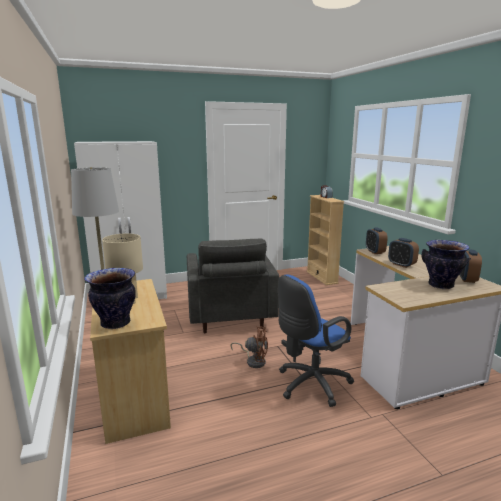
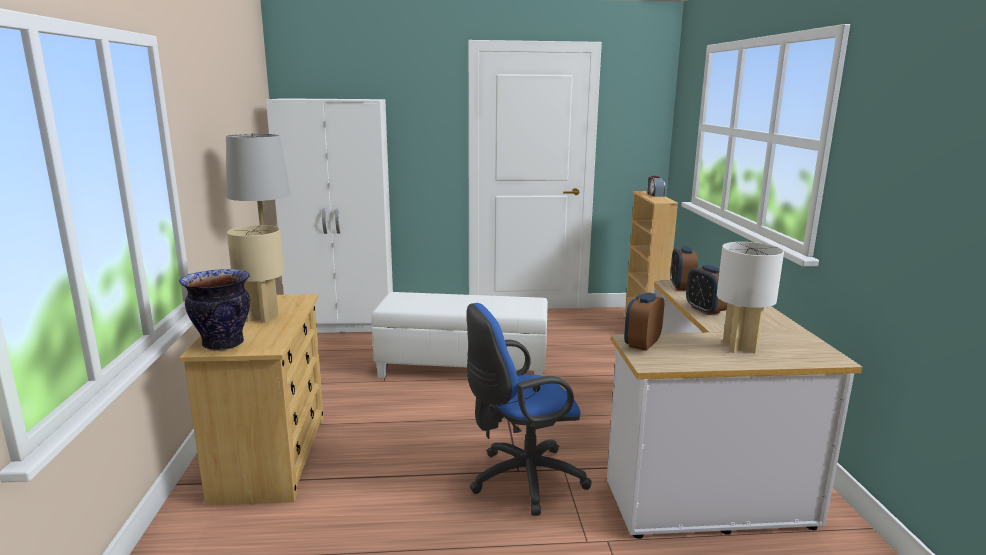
camera: 15 degrees right, 0 degrees up
grey armchair [187,238,279,333] -> white ottoman [372,292,548,377]
brown fan [230,326,268,368] -> none
vase [422,240,471,289] -> white table lamp [717,242,784,354]
alarm clock [459,250,482,283] -> alarm clock moved to [624,292,664,351]

